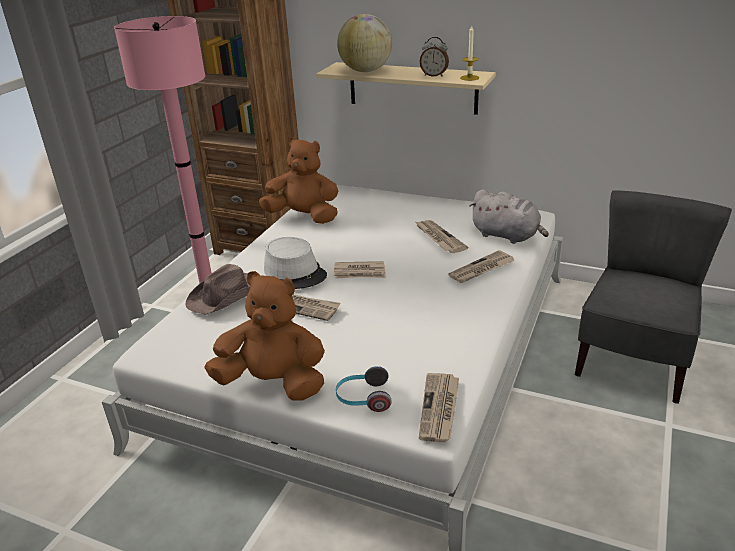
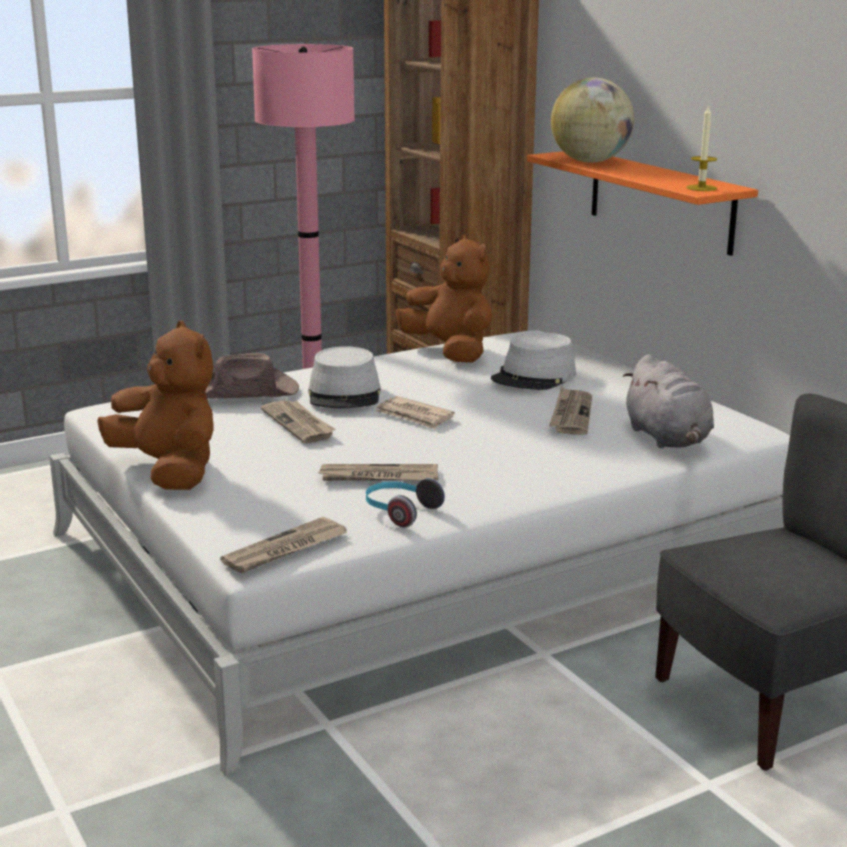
camera: 35 degrees right, 10 degrees down
beige shelf [316,62,496,115] -> orange shelf [527,151,758,256]
headphones [336,366,392,412] -> headphones moved to [366,478,445,528]
alarm clock [420,37,449,77] -> none
newspaper [448,250,514,283] -> newspaper moved to [319,464,438,481]
none -> grey hat [491,332,576,390]

